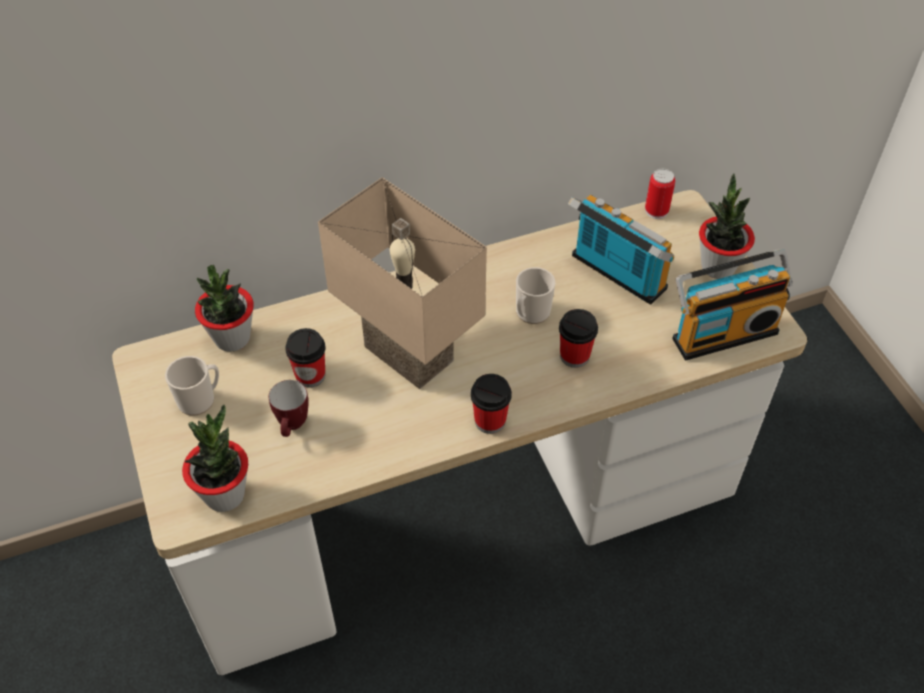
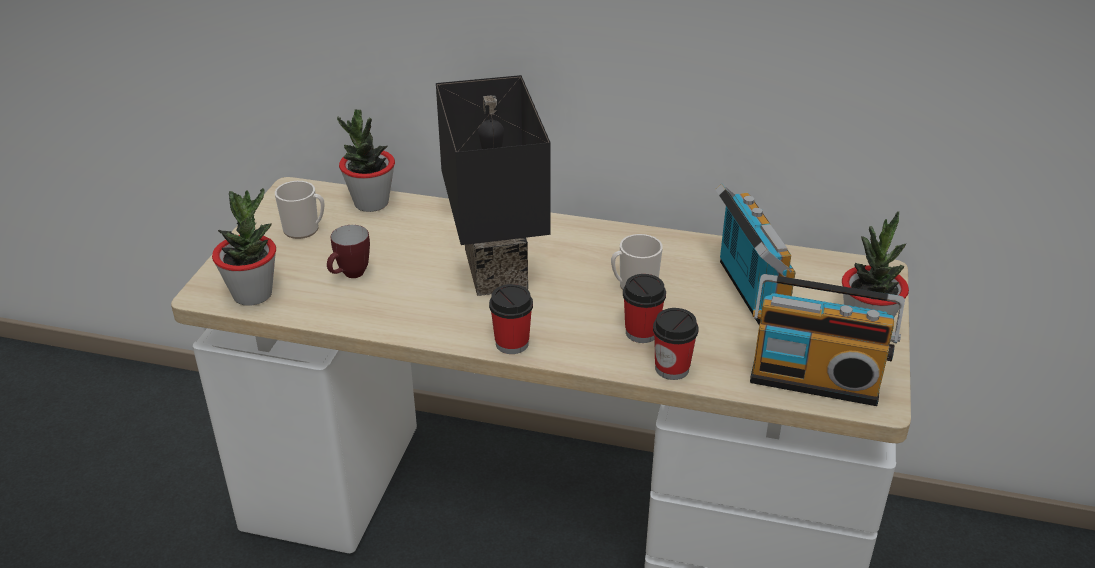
camera: 35 degrees right, 15 degrees down
cup [285,328,325,388] -> cup moved to [653,308,699,380]
beige table lamp [318,177,487,389] -> black table lamp [436,75,551,296]
can [645,169,675,219] -> none

